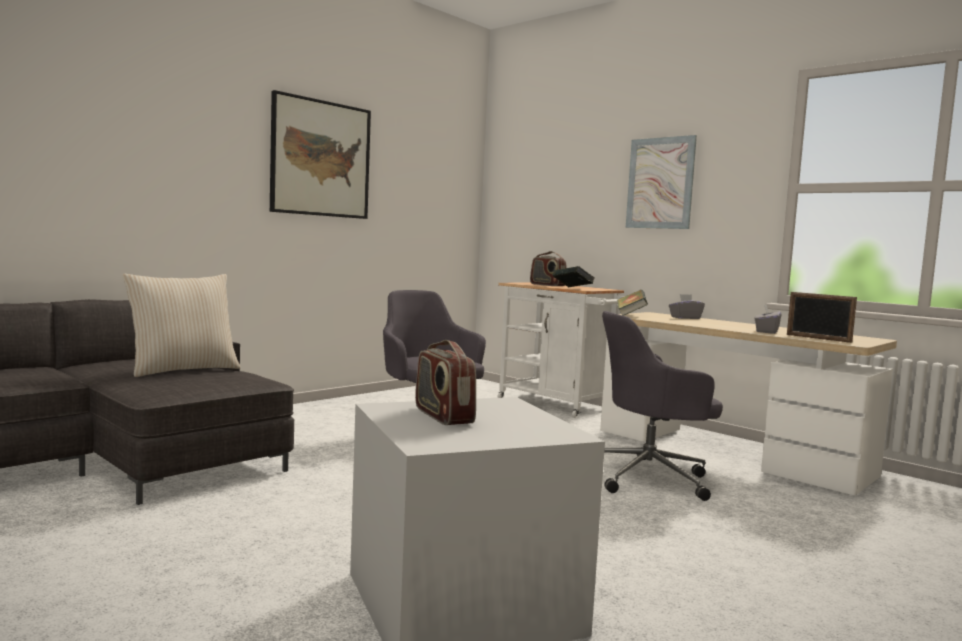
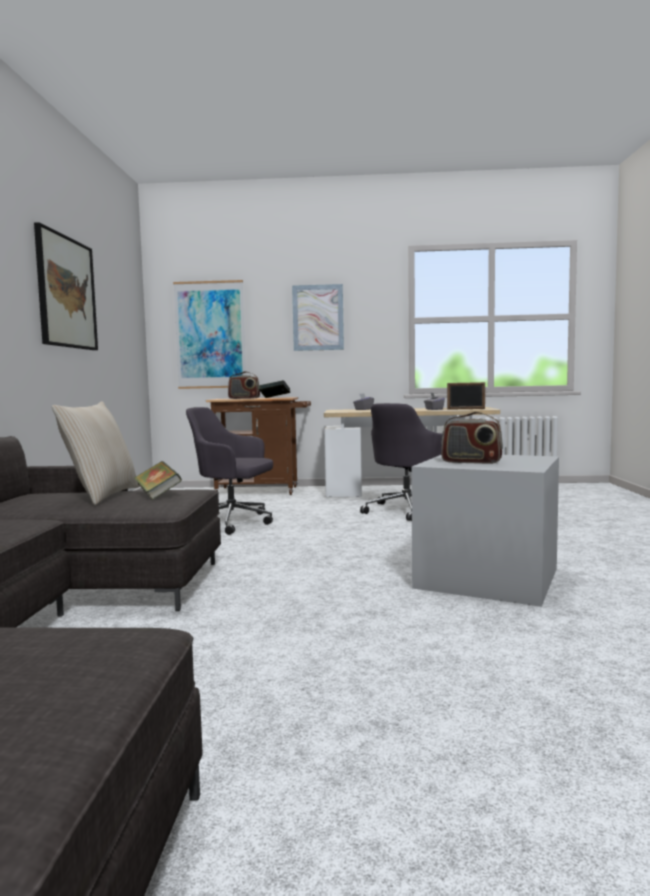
camera: 40 degrees left, 0 degrees up
white cart [498,282,625,418] -> brown cart [206,397,311,495]
book [617,290,648,316] -> book moved to [134,461,182,500]
none -> picture [173,280,246,389]

